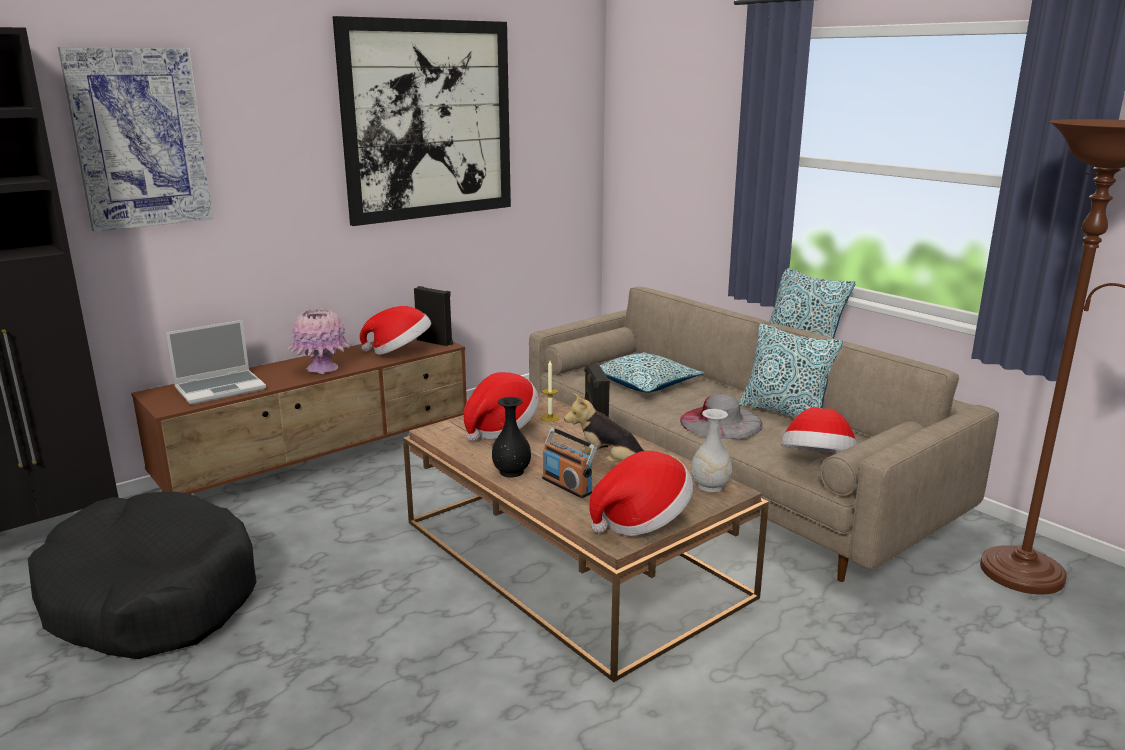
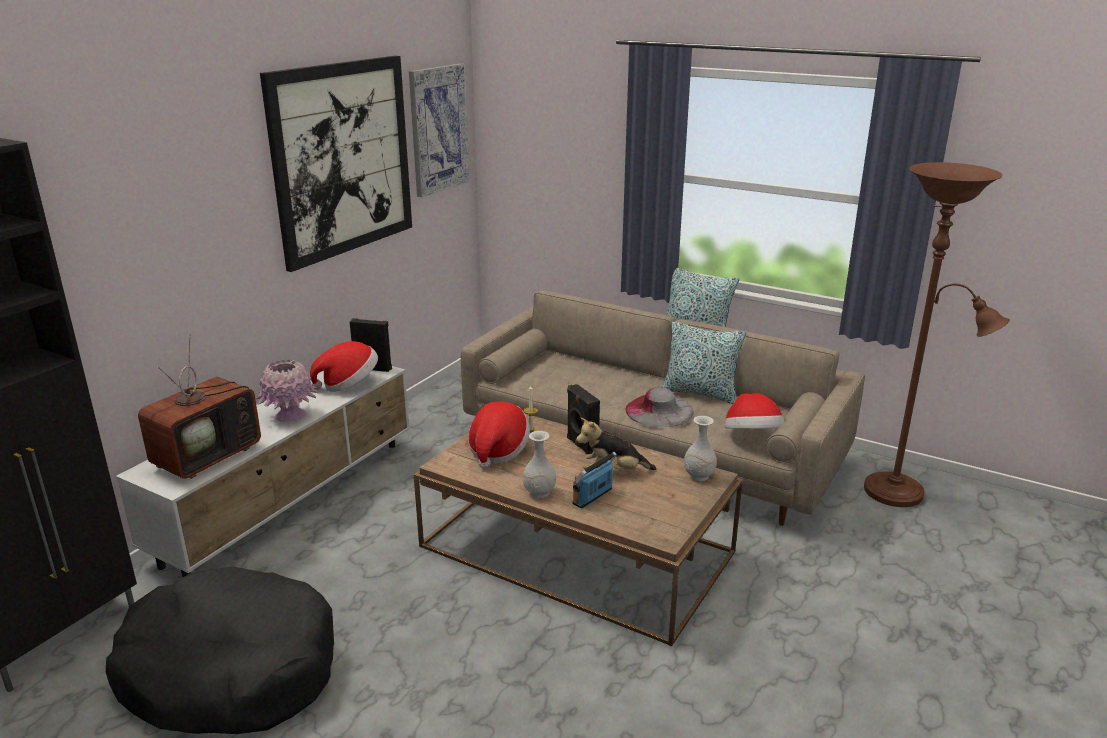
camera: 20 degrees left, 5 degrees up
picture [58,47,213,232] -> picture moved to [409,63,470,197]
brown tv stand [131,338,467,494] -> white tv stand [116,366,410,577]
laptop [166,320,266,405] -> television [138,334,261,479]
black vase [492,397,531,478] -> white vase [523,431,556,498]
radio [542,427,597,498] -> radio turned 105 degrees clockwise [572,452,617,508]
hat [589,451,693,536] -> none
pillow [599,352,704,393] -> none

